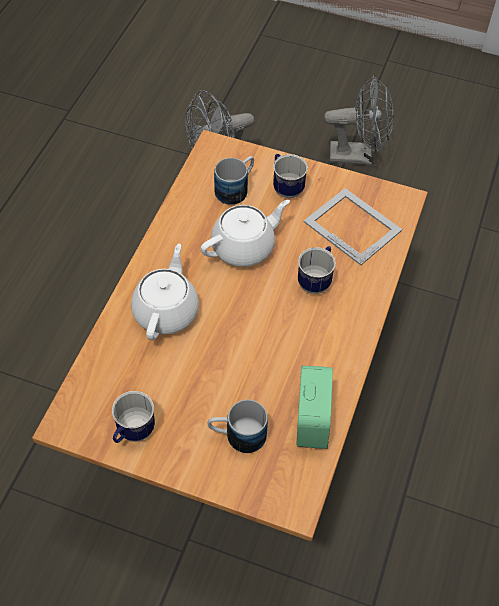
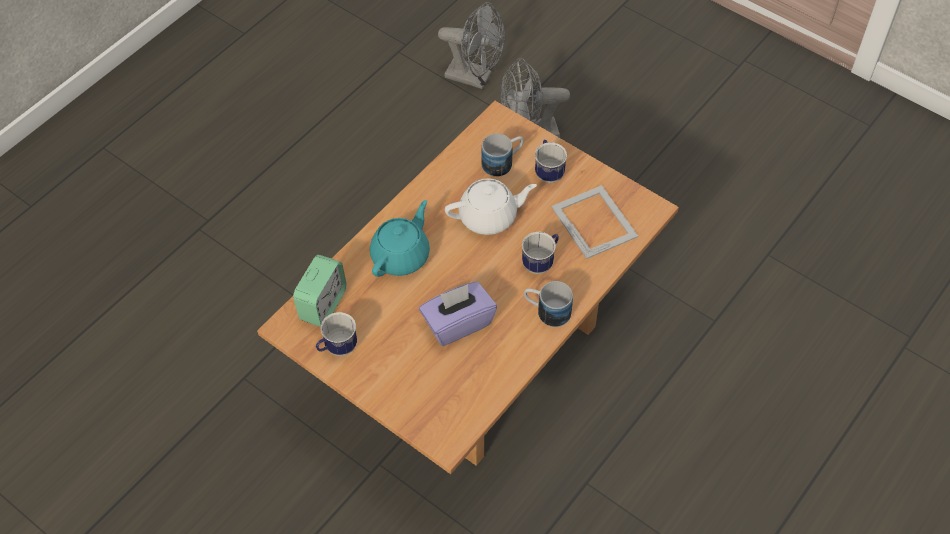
camera: 20 degrees right, 0 degrees up
white teapot [131,243,199,340] -> turquoise teapot [370,200,430,277]
mug [208,399,268,453] -> mug moved to [524,281,573,327]
alarm clock [296,366,333,449] -> alarm clock moved to [293,255,347,327]
grey fan [324,75,394,165] -> grey fan moved to [438,2,505,89]
none -> purple tissue box [419,281,497,346]

